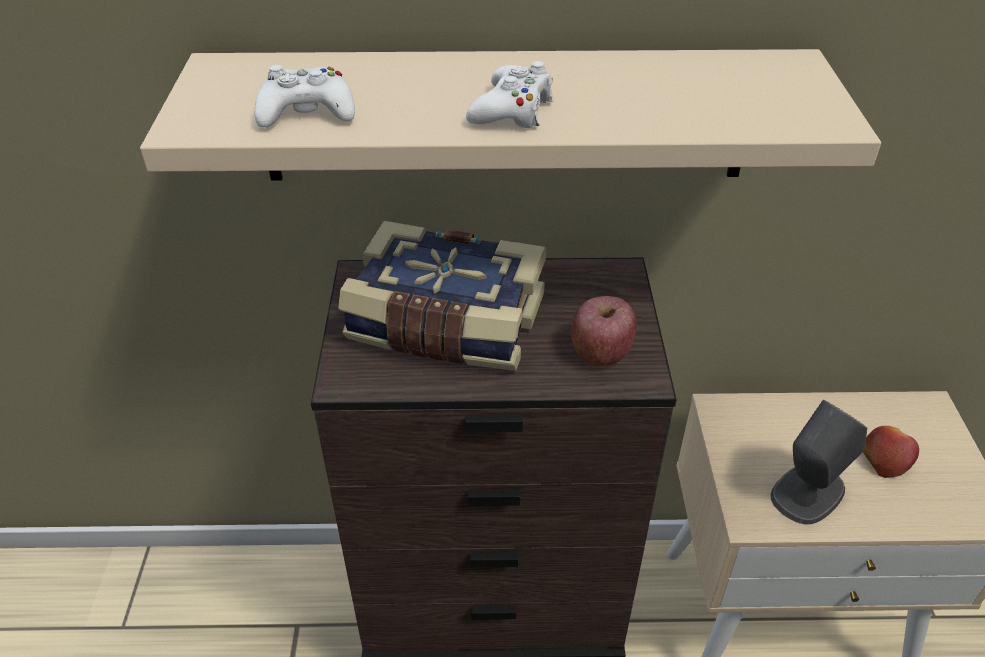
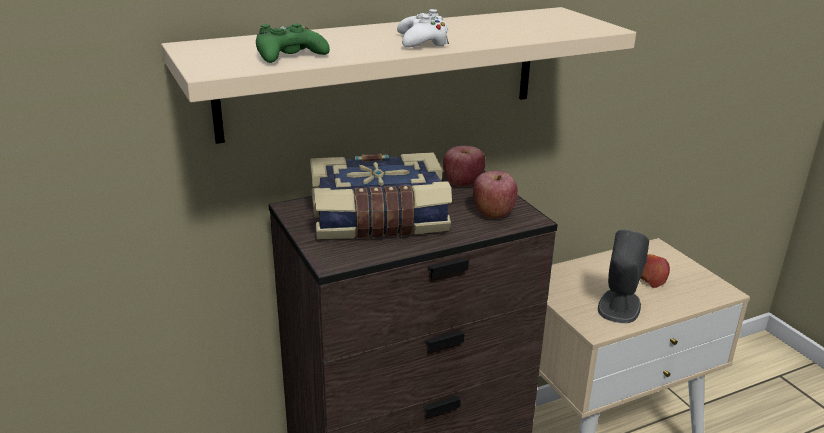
camera: 25 degrees left, 15 degrees down
white game controller [254,65,355,128] -> green game controller [256,24,330,63]
none -> apple [443,146,486,187]

